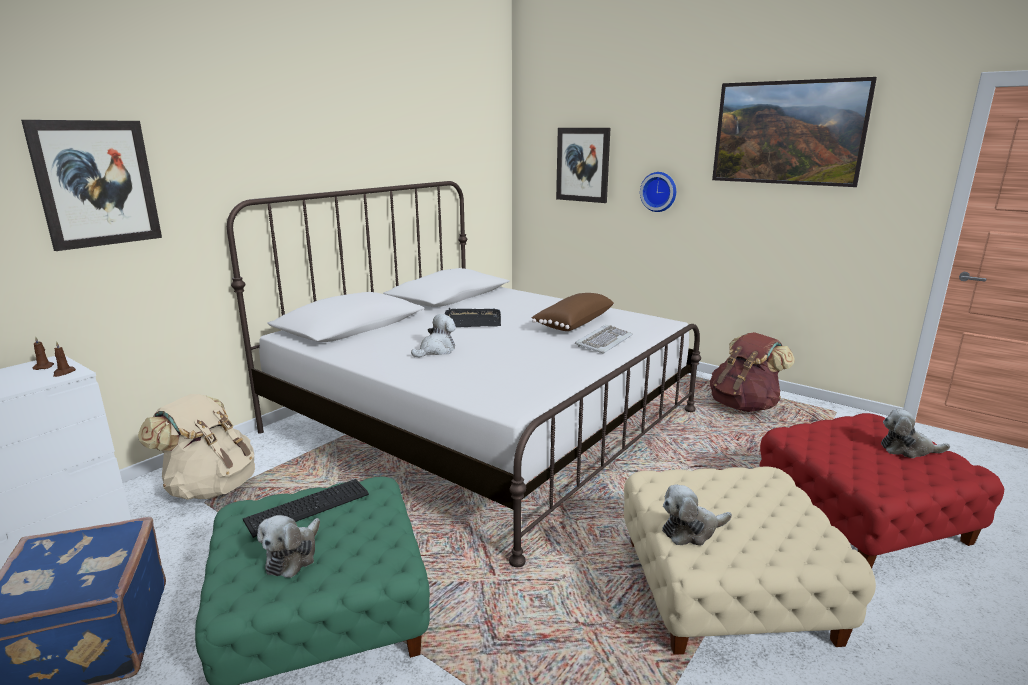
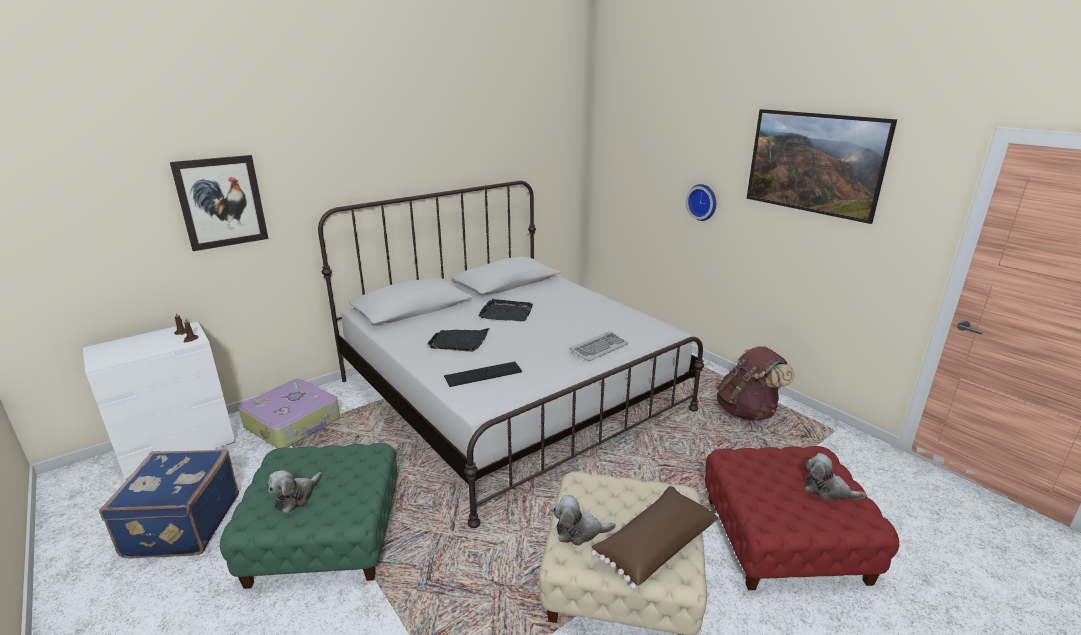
camera: 15 degrees right, 5 degrees up
beige backpack [138,394,255,500] -> suitcase [239,379,340,448]
keyboard [243,479,369,538] -> keyboard moved to [444,362,522,387]
plush toy [411,314,456,357] -> black tray [427,328,489,352]
brown pillow [531,293,614,331] -> brown pillow moved to [591,486,719,590]
picture [556,128,610,203] -> none

